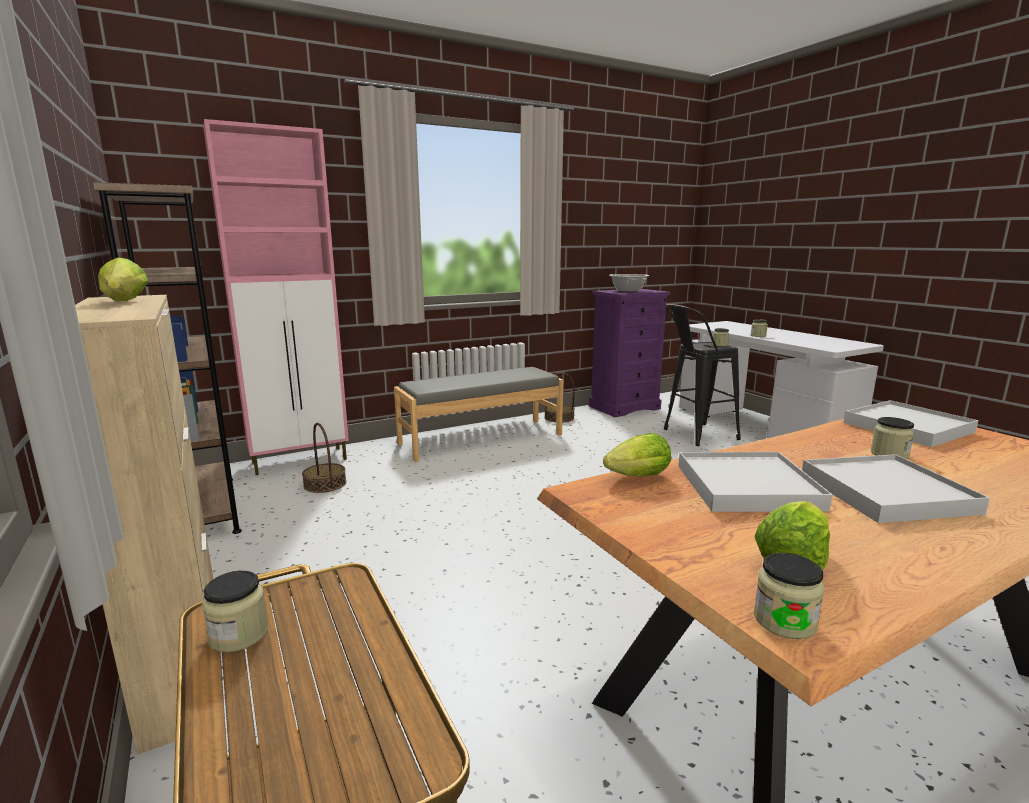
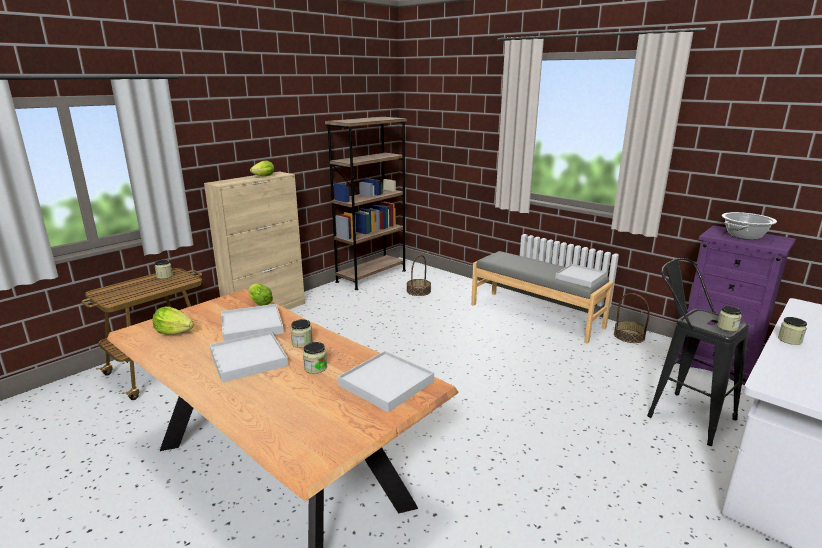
camera: 70 degrees right, 5 degrees up
pink cabinet [203,119,349,475] -> none
jar [753,553,824,639] -> jar moved to [290,319,313,348]
none -> white tray [555,264,606,288]

